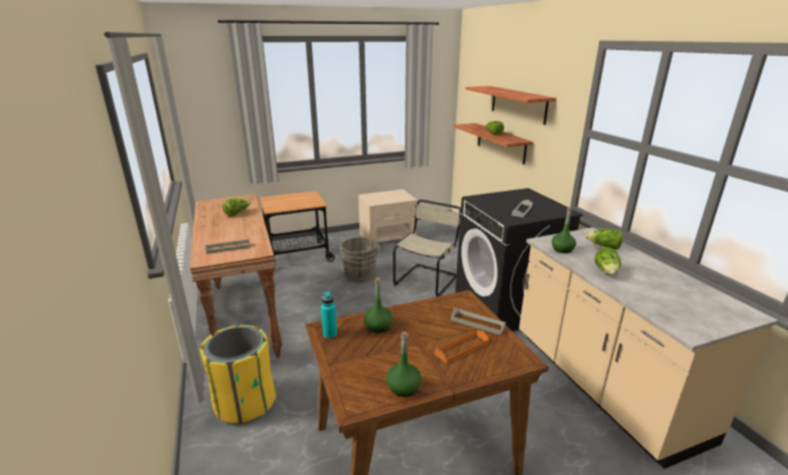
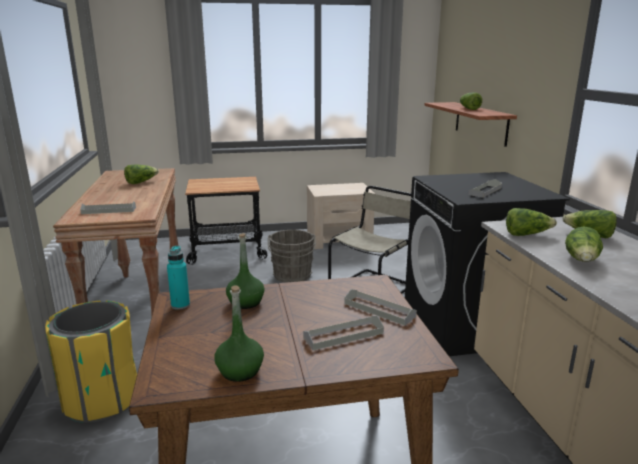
camera: 10 degrees right, 5 degrees down
orange tray [435,330,489,364] -> grey tray [303,316,384,350]
shelf [466,86,556,125] -> none
green bottle [552,208,576,253] -> lettuce [506,208,557,236]

